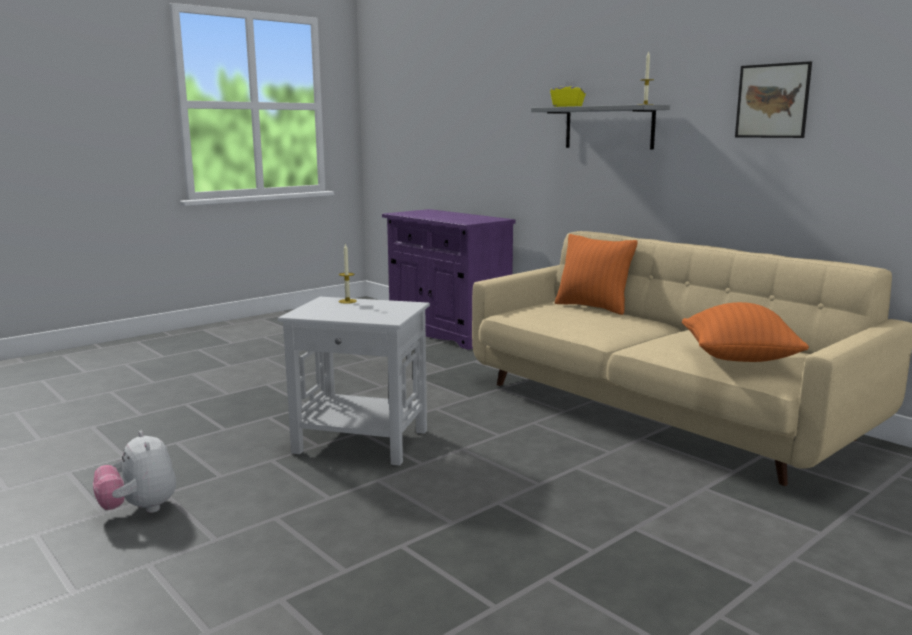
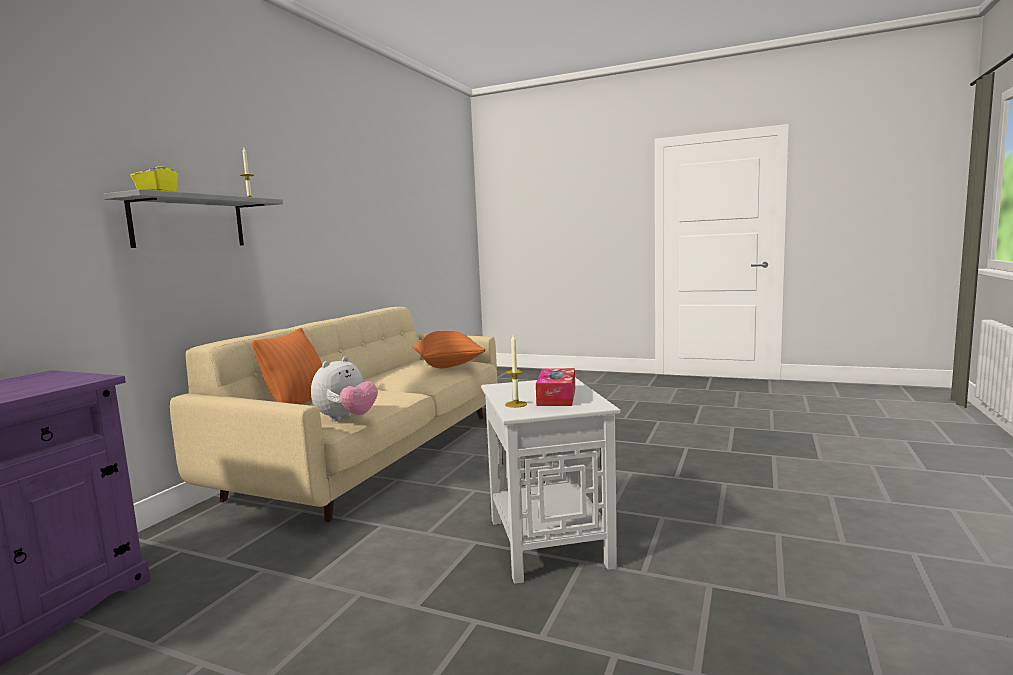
camera: 115 degrees left, 5 degrees down
plush toy [93,431,176,513] -> plush toy moved to [311,357,378,421]
picture [735,61,812,138] -> none
none -> tissue box [536,368,575,406]

